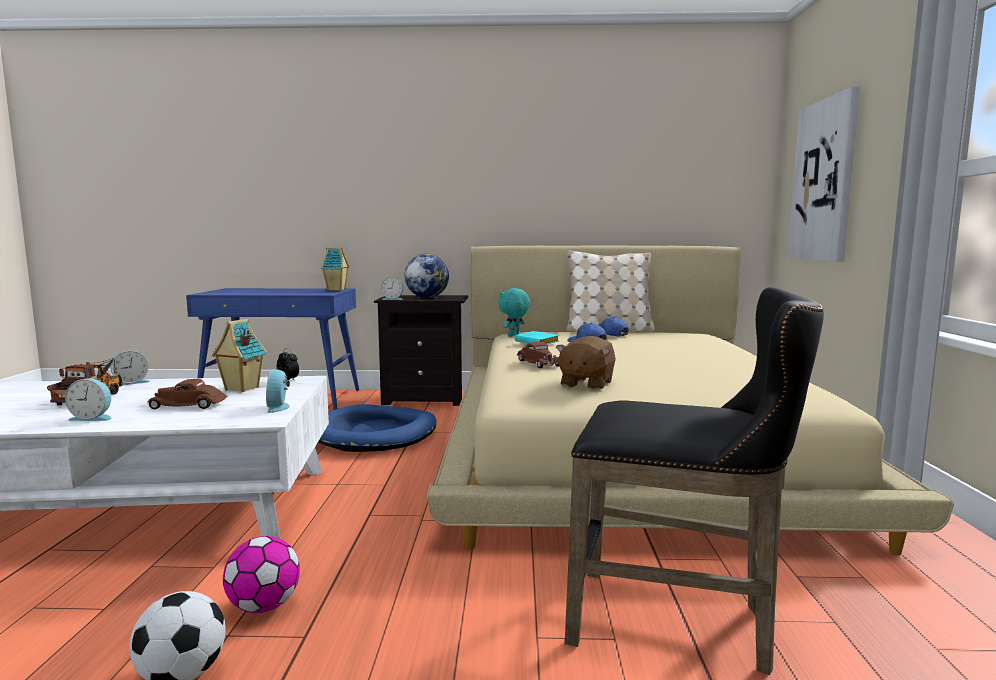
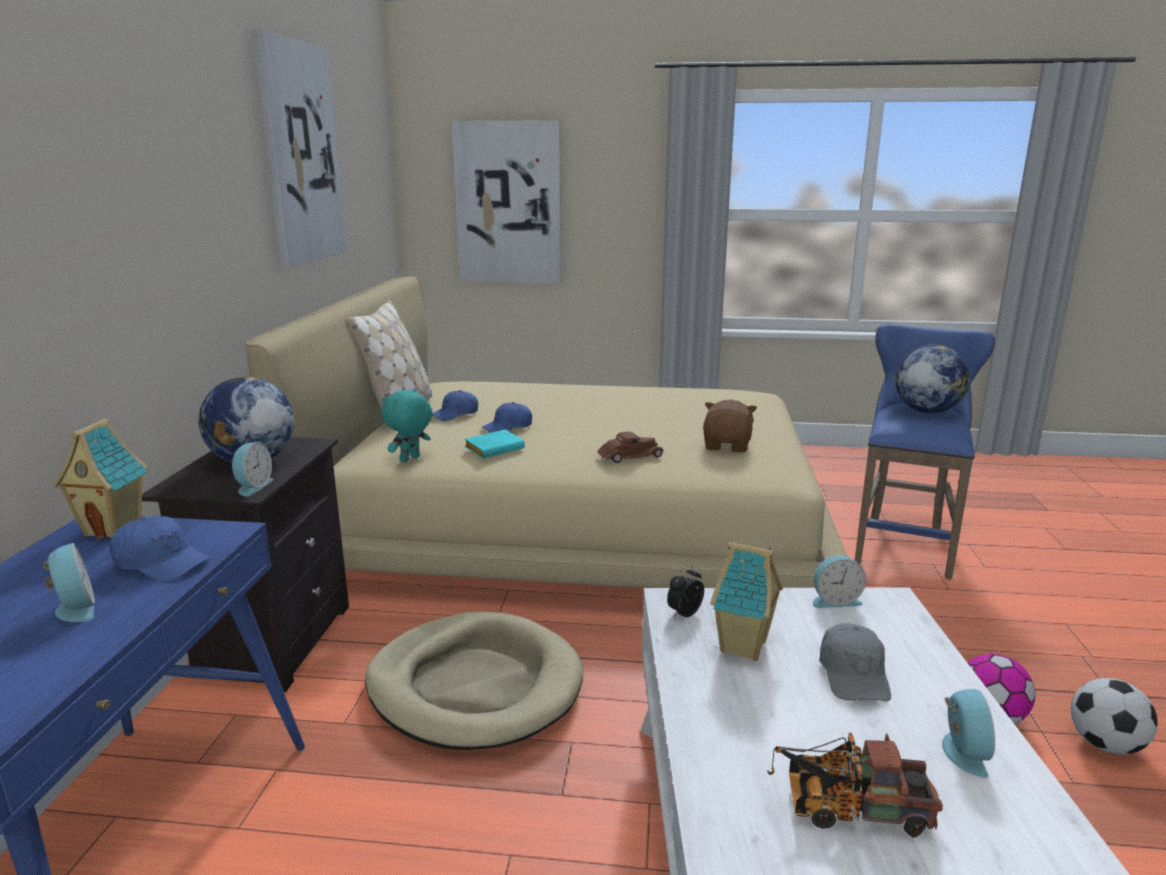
camera: 85 degrees left, 10 degrees up
alarm clock [111,351,150,385] -> alarm clock moved to [44,543,95,622]
brown toy car [147,379,228,409] -> grey cap [819,623,891,701]
blue dog bed [318,404,436,452] -> beige dog bed [365,612,583,750]
turquoise plush toy [498,288,530,337] -> turquoise plush toy turned 90 degrees clockwise [382,389,432,462]
brown plush toy [555,336,616,390] -> brown plush toy turned 105 degrees counterclockwise [703,400,757,452]
black stool [565,287,824,675] -> blue stool [855,324,995,580]
none -> blue cap [109,516,211,582]
none -> picture [251,29,347,268]
none -> globe [895,344,970,413]

